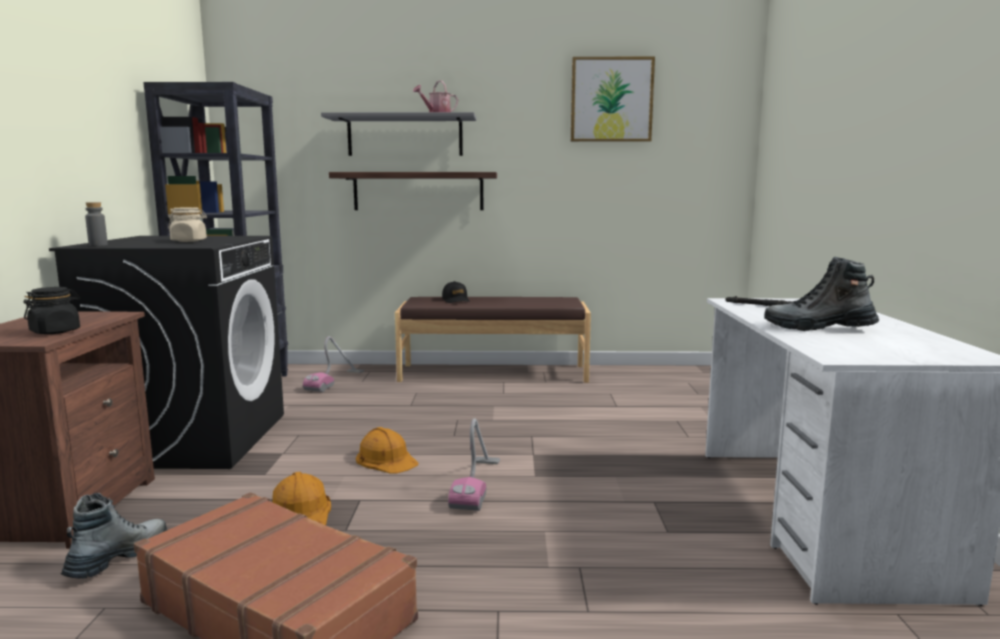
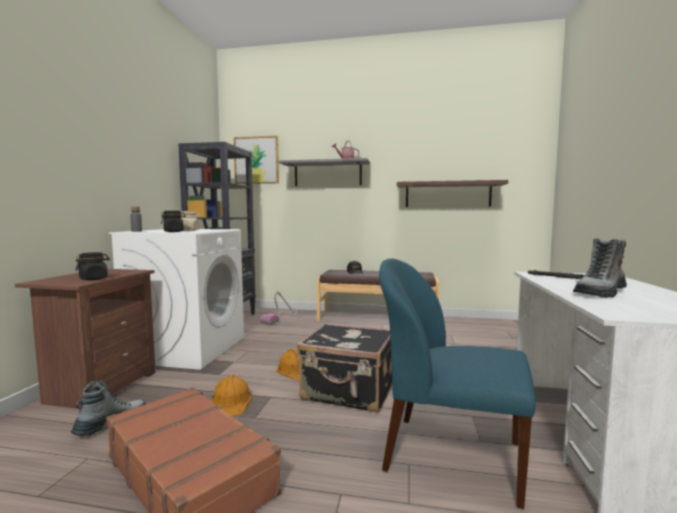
camera: 10 degrees right, 5 degrees down
black washing machine [49,236,284,469] -> white washing machine [109,229,244,370]
shelf [329,172,497,210] -> shelf moved to [397,180,508,207]
vacuum cleaner [448,418,500,511] -> black suitcase [297,323,392,413]
picture [571,57,655,142] -> picture moved to [234,136,279,184]
boot [764,257,879,331] -> boot turned 60 degrees counterclockwise [573,238,627,298]
none -> black jar [161,211,186,232]
none -> blue chair [379,258,536,509]

